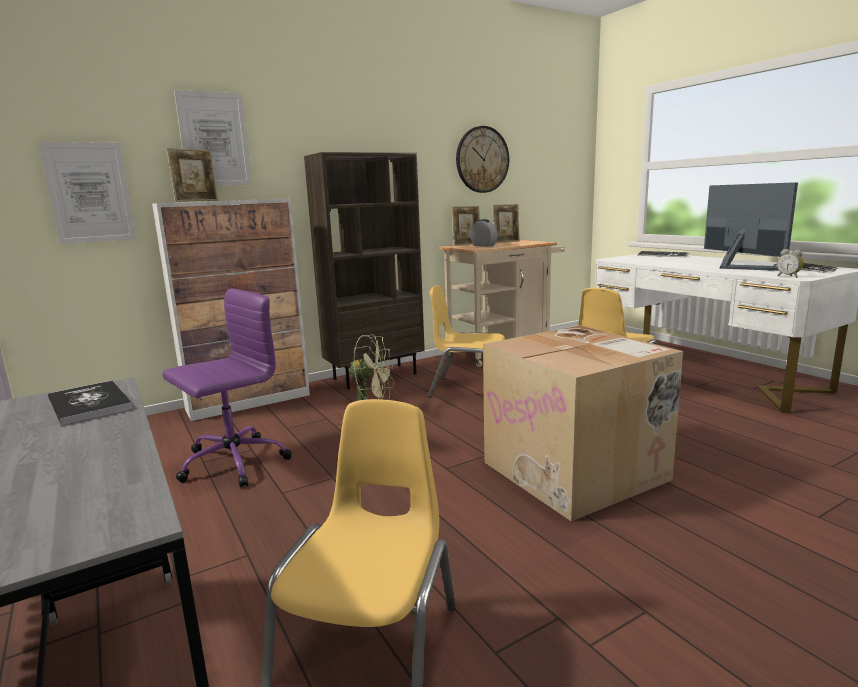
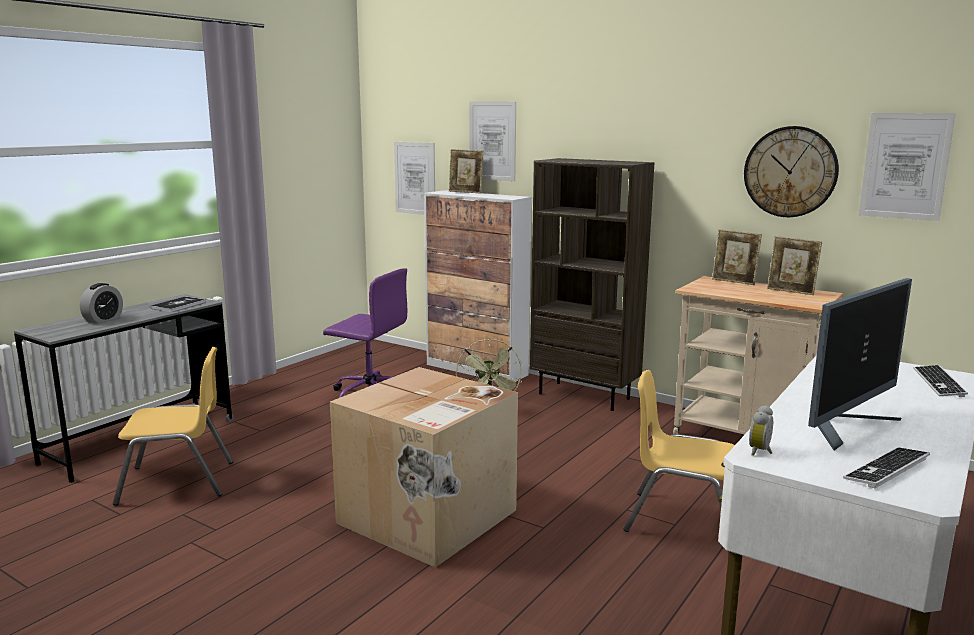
camera: 65 degrees right, 0 degrees up
yellow chair [428,285,506,398] -> none
alarm clock [470,219,497,247] -> alarm clock moved to [80,283,123,323]
none -> picture [859,113,956,221]

